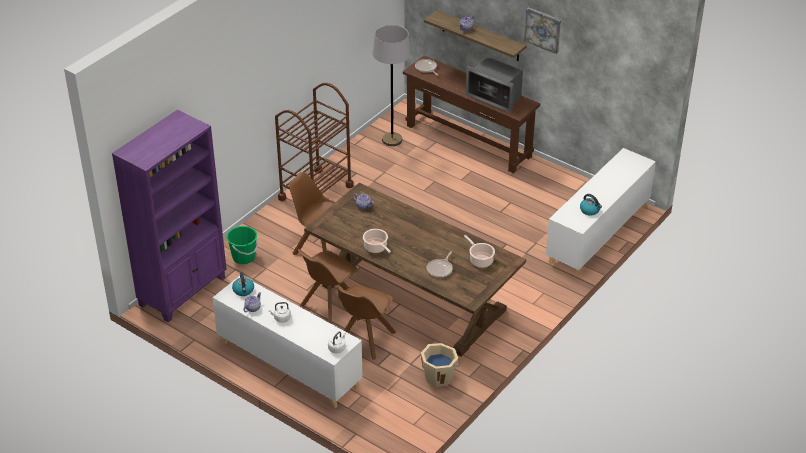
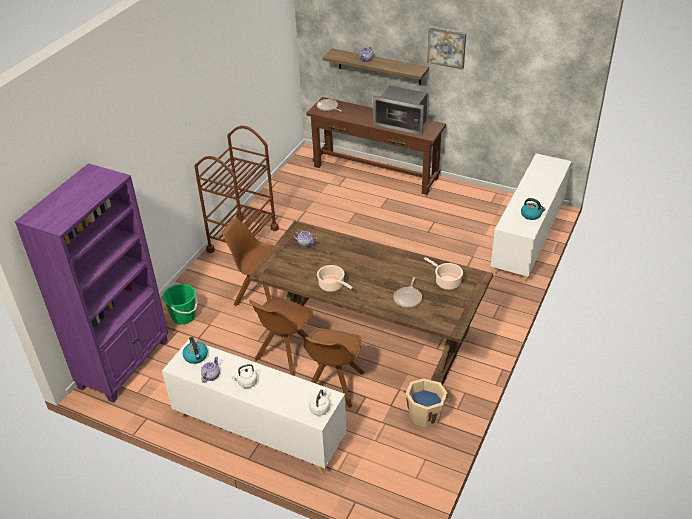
camera: 10 degrees left, 0 degrees up
grey floor lamp [373,25,411,146] -> none

